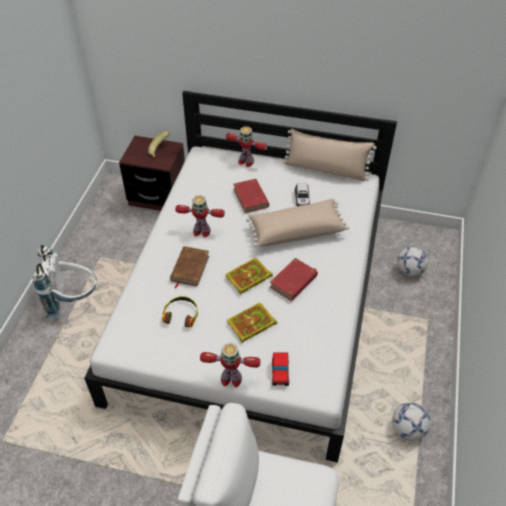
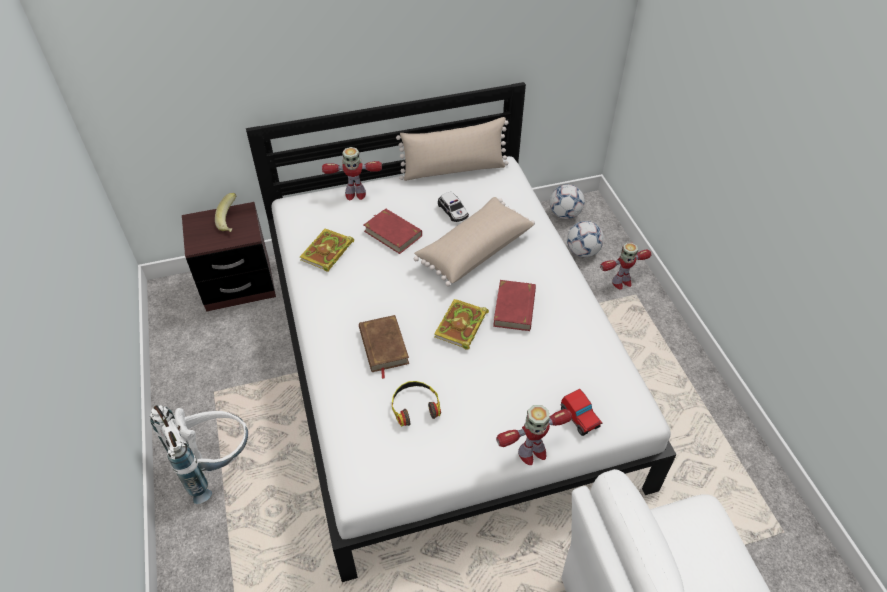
camera: 30 degrees left, 0 degrees up
toy robot [175,195,225,237] -> toy robot moved to [600,243,652,290]
book [227,303,277,343] -> book moved to [300,229,354,272]
football [392,402,430,440] -> football moved to [550,184,585,219]

